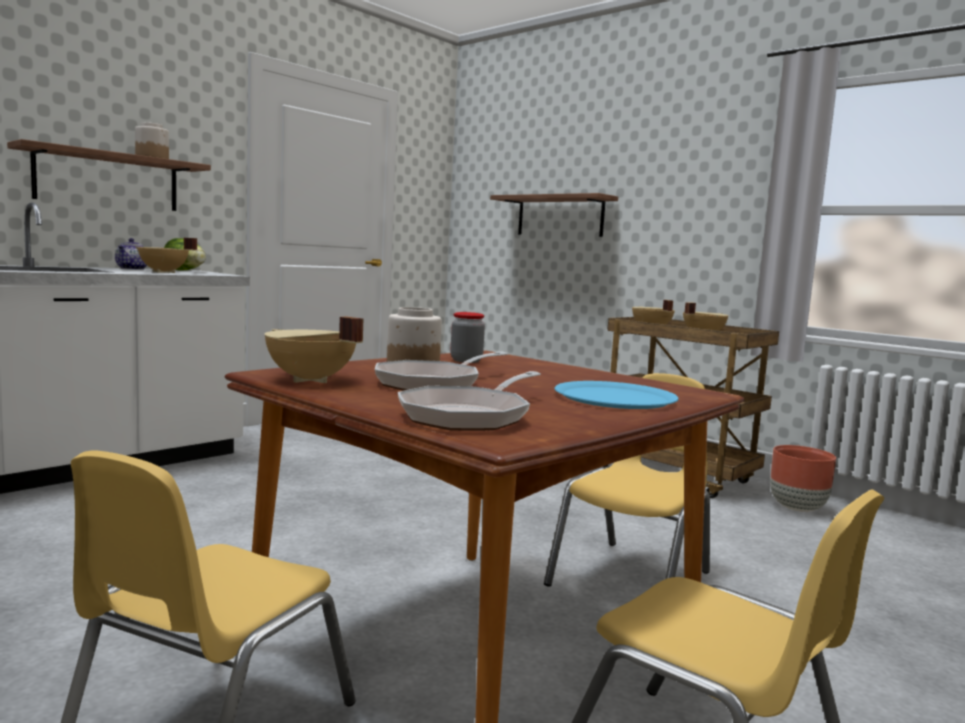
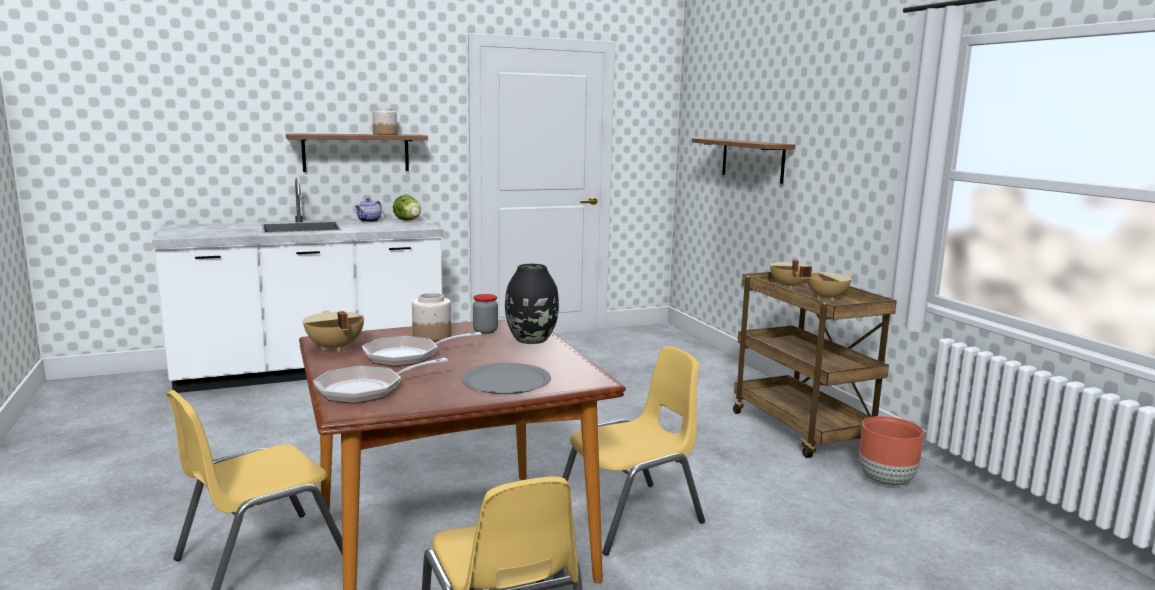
camera: 25 degrees right, 5 degrees up
beige cooking pot [135,238,197,273] -> none
blue plate [554,381,679,409] -> grey plate [462,363,551,394]
none -> black vase [505,264,559,344]

